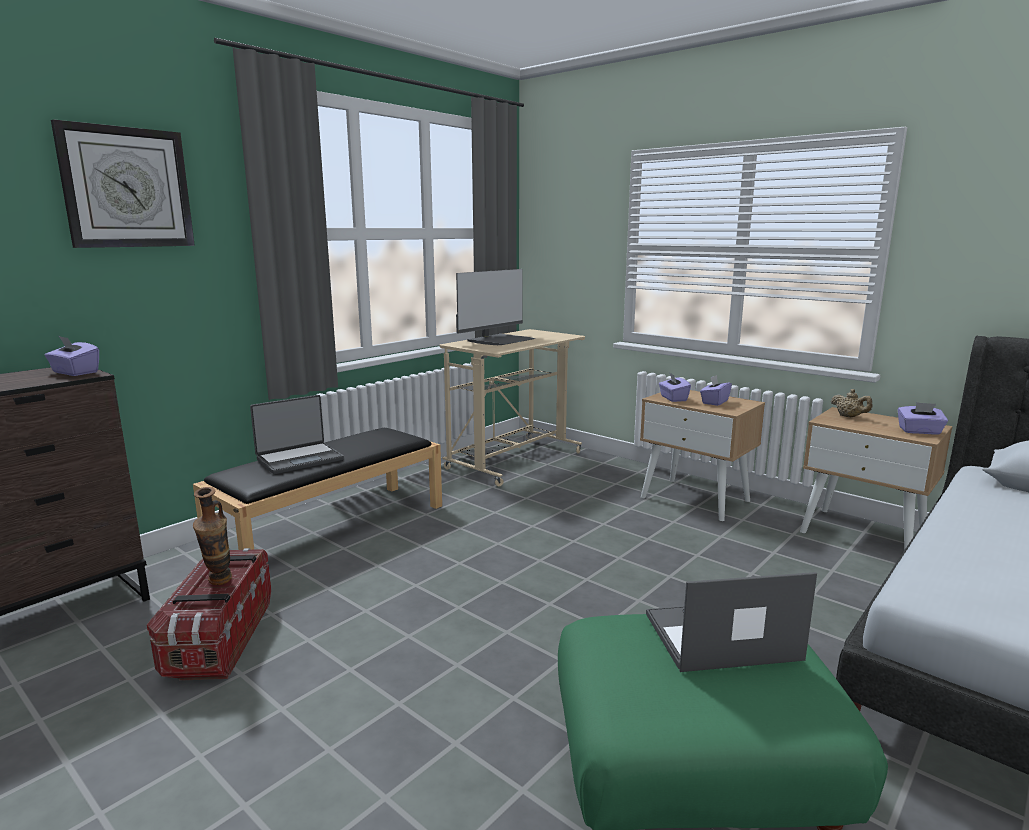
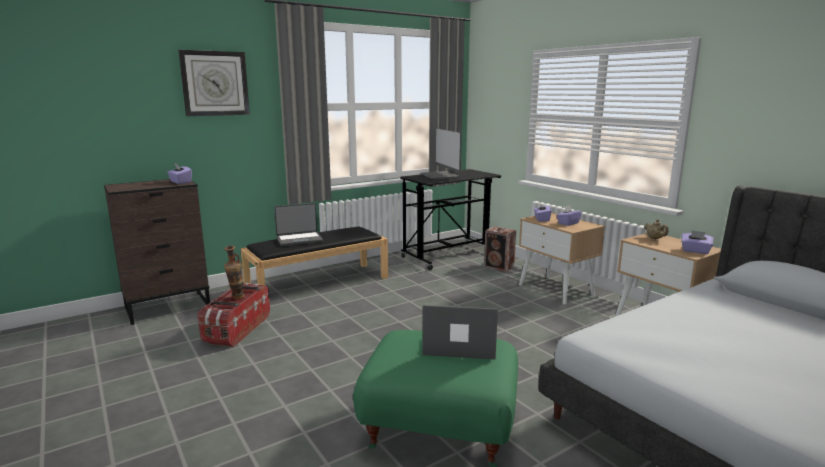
camera: 15 degrees right, 0 degrees up
beige desk [440,329,585,486] -> black desk [400,169,501,270]
monitor [456,269,535,345] -> monitor turned 105 degrees clockwise [420,128,462,179]
none -> speaker [484,226,516,272]

